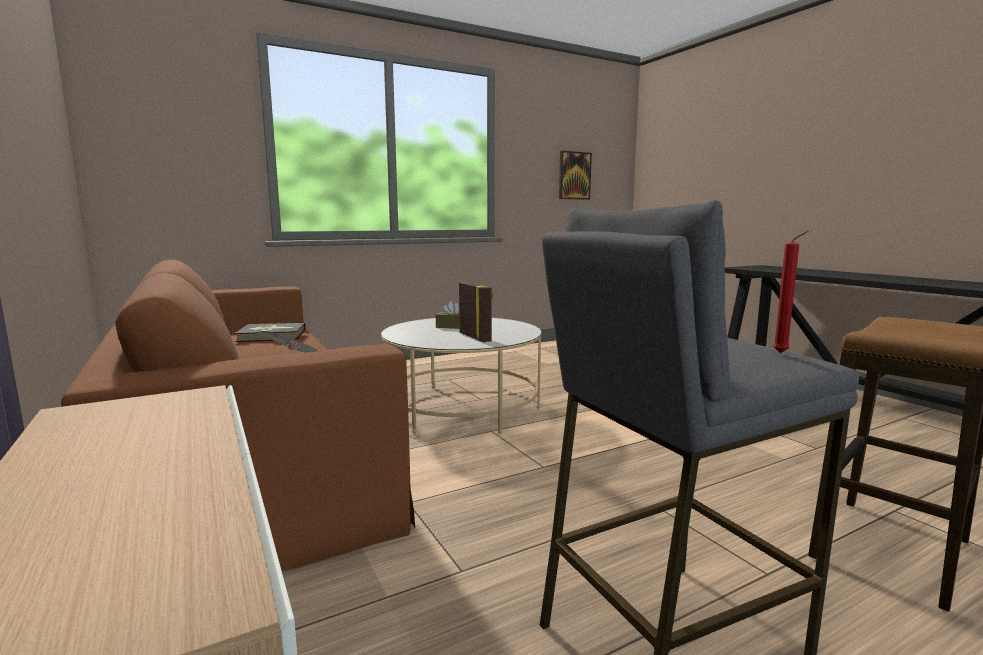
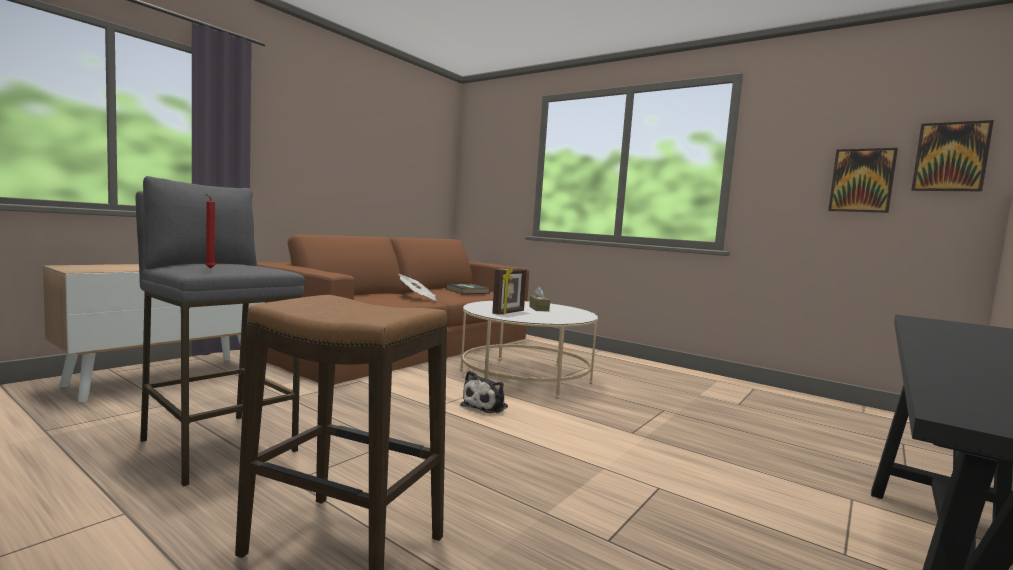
camera: 65 degrees right, 5 degrees down
none -> plush toy [460,371,508,413]
none -> picture [911,120,994,191]

